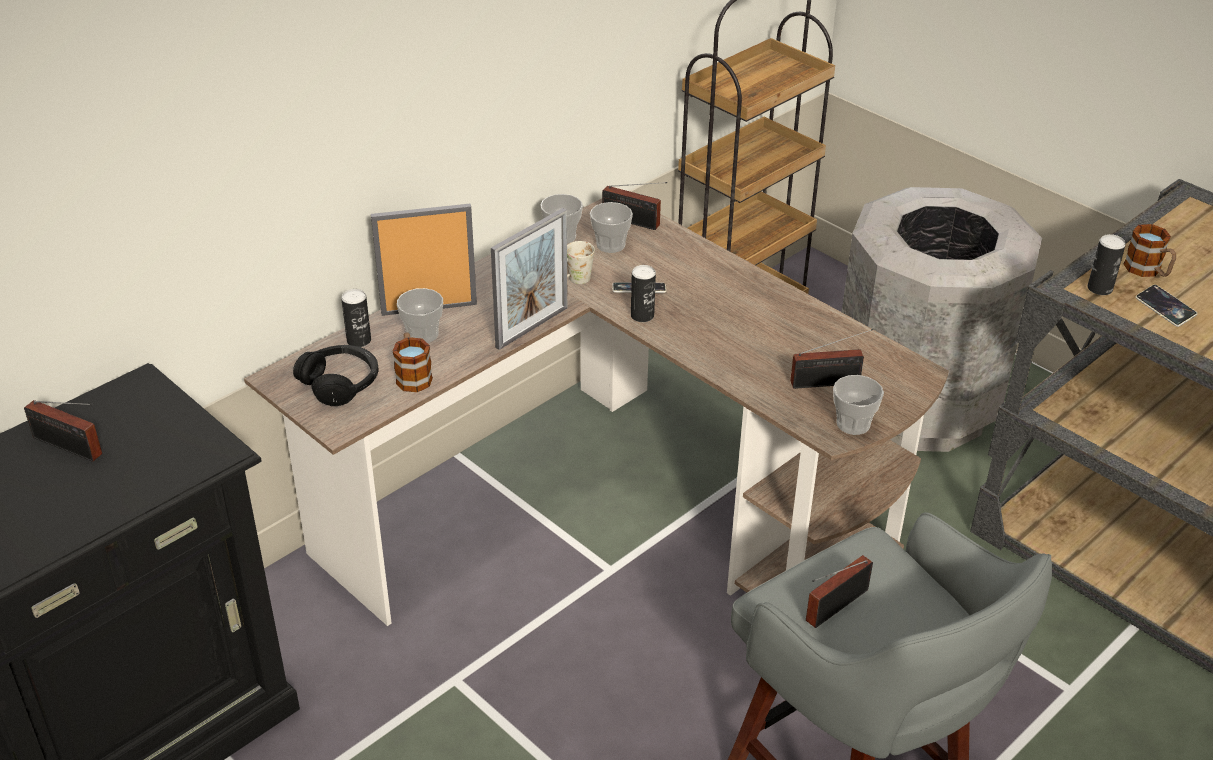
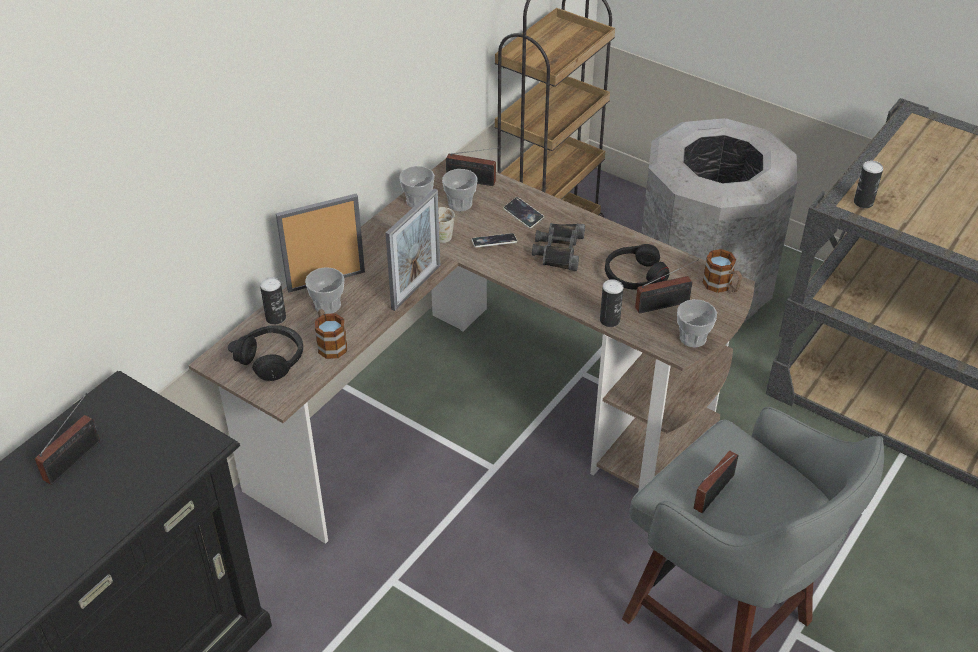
camera: 10 degrees left, 5 degrees up
radio [24,400,102,462] -> radio turned 75 degrees counterclockwise [35,392,100,485]
can [631,265,656,322] -> can moved to [600,279,624,327]
mug [1124,224,1176,277] -> mug moved to [703,249,742,293]
phone [1136,285,1197,327] -> phone moved to [503,197,544,228]
none -> black binoculars [532,223,585,271]
none -> black headphones [605,244,669,290]

